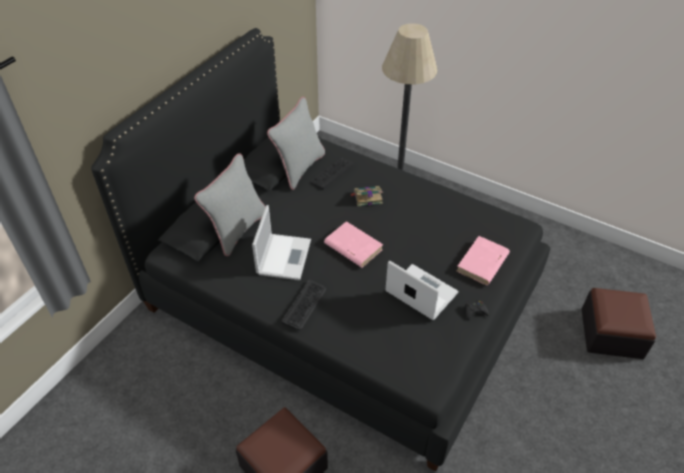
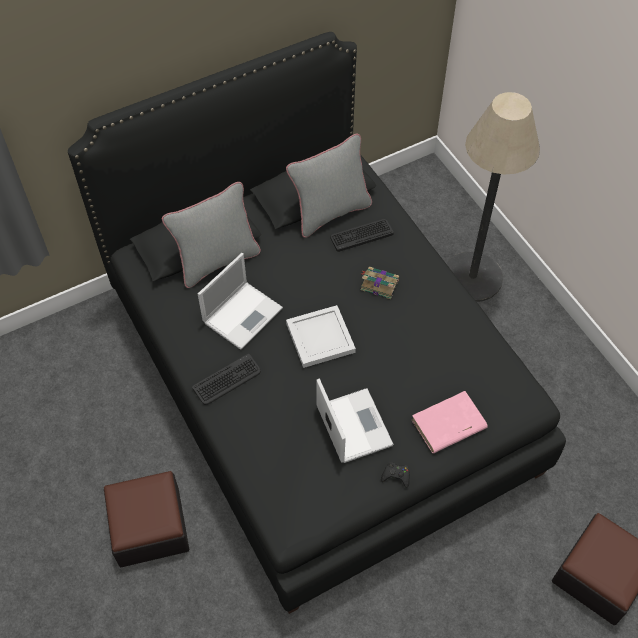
camera: 30 degrees right, 10 degrees up
pink book [324,221,383,268] -> white tray [286,305,356,368]

